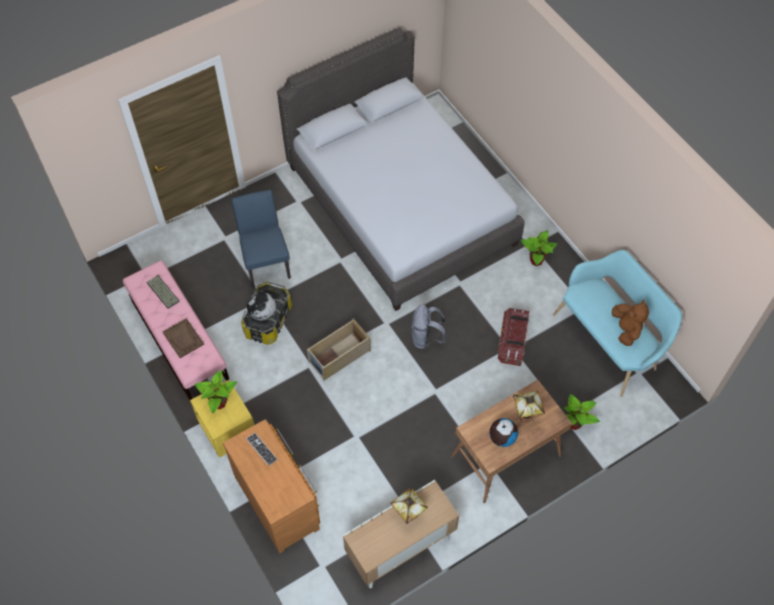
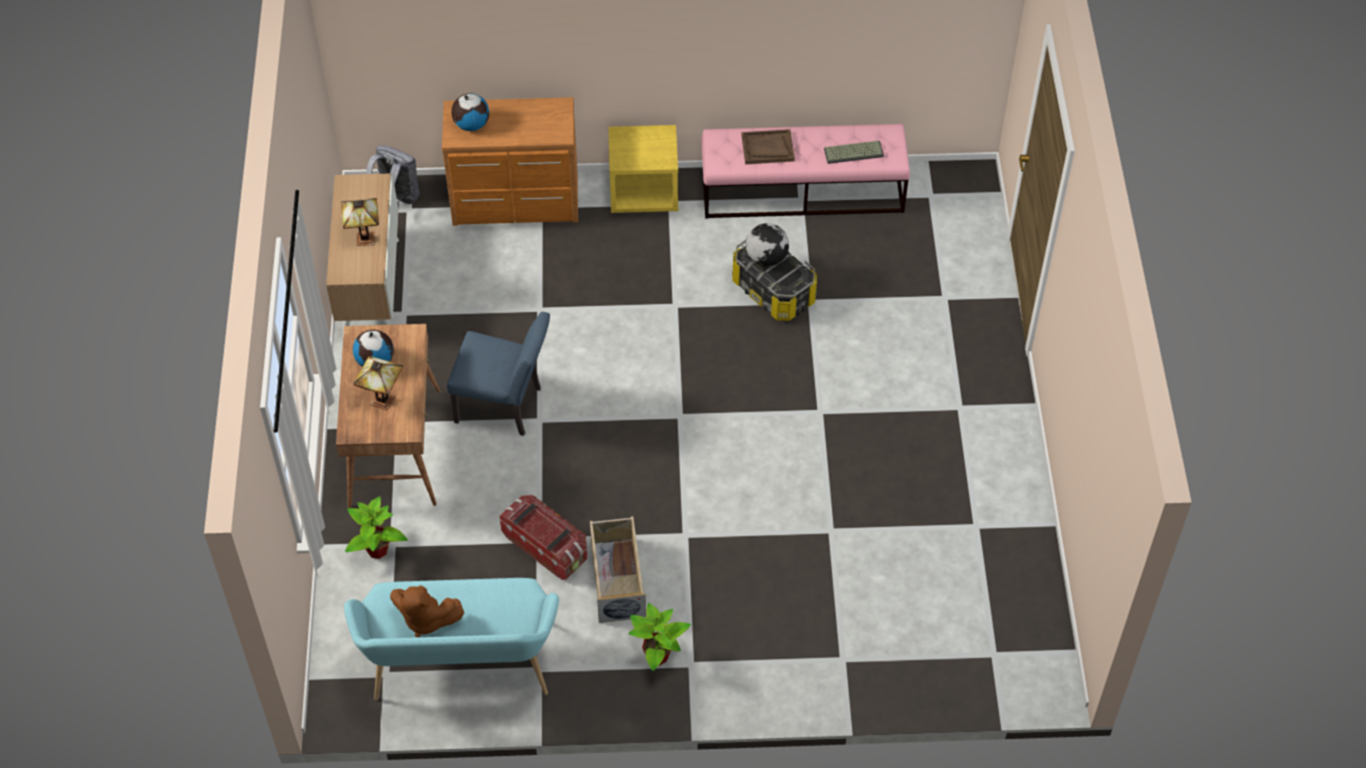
camera: 120 degrees right, 5 degrees down
potted plant [195,370,237,413] -> none
blue chair [231,190,291,287] -> blue chair moved to [447,312,550,436]
keyboard [246,433,278,466] -> none
grey bed [277,27,525,311] -> none
beige storage box [307,318,371,381] -> beige storage box moved to [590,516,646,623]
grey backpack [412,304,446,349] -> grey backpack moved to [366,146,419,209]
none -> globe [451,93,489,131]

